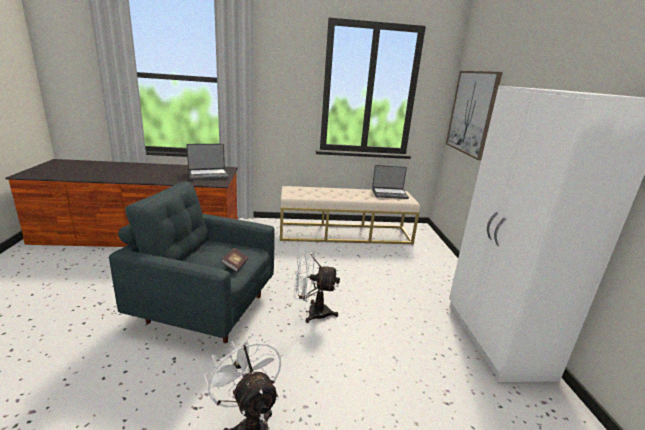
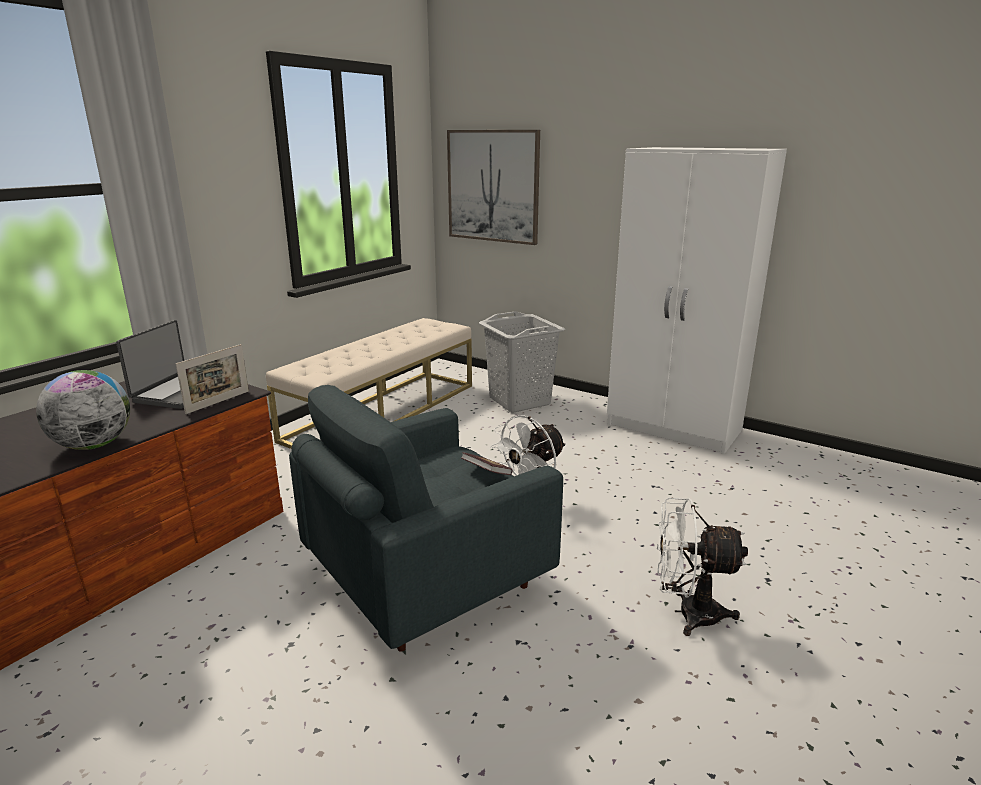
camera: 50 degrees left, 0 degrees up
laptop [372,165,409,199] -> none
none -> globe [36,370,130,450]
none -> picture frame [176,344,249,414]
none -> grey laundry basket [479,311,565,413]

